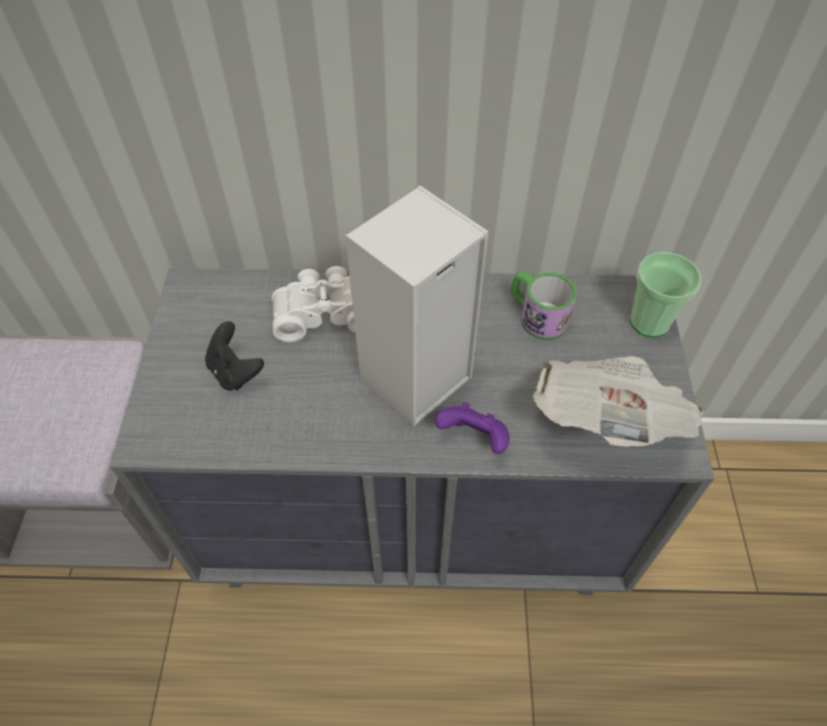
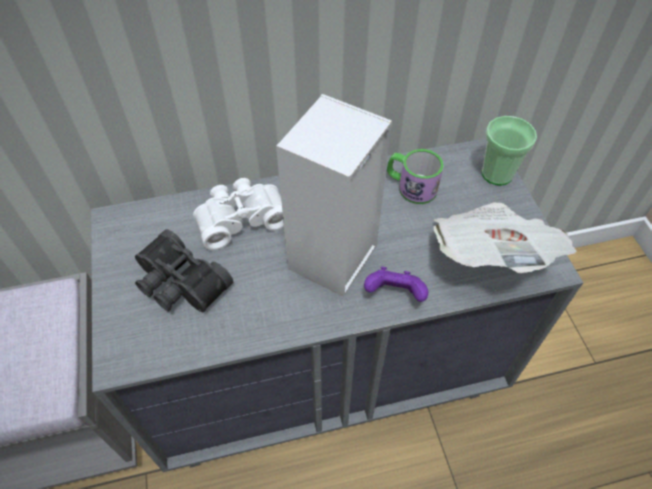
camera: 15 degrees left, 0 degrees up
black game controller [205,322,264,391] -> black binoculars [135,229,233,312]

